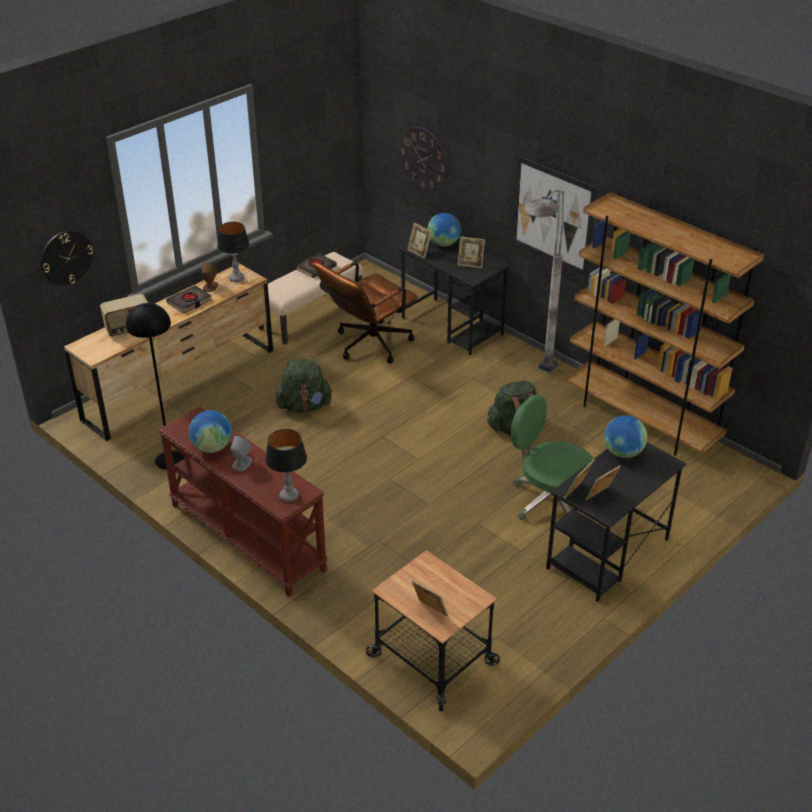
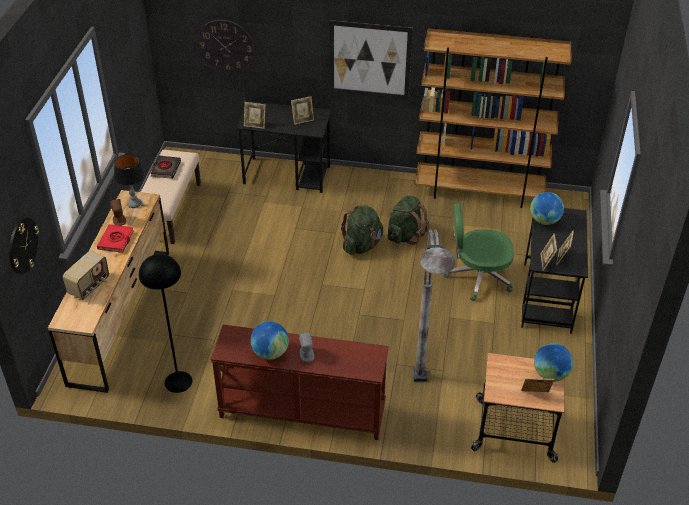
camera: 35 degrees left, 5 degrees up
black book [166,286,212,313] -> red book [97,224,134,253]
table lamp [266,429,307,502] -> none
green backpack [275,358,333,413] -> green backpack moved to [341,205,383,255]
brown office chair [314,262,417,364] -> none
globe [428,213,461,246] -> globe moved to [534,343,573,381]
grey floor lamp [525,190,564,373] -> grey floor lamp moved to [413,229,456,382]

